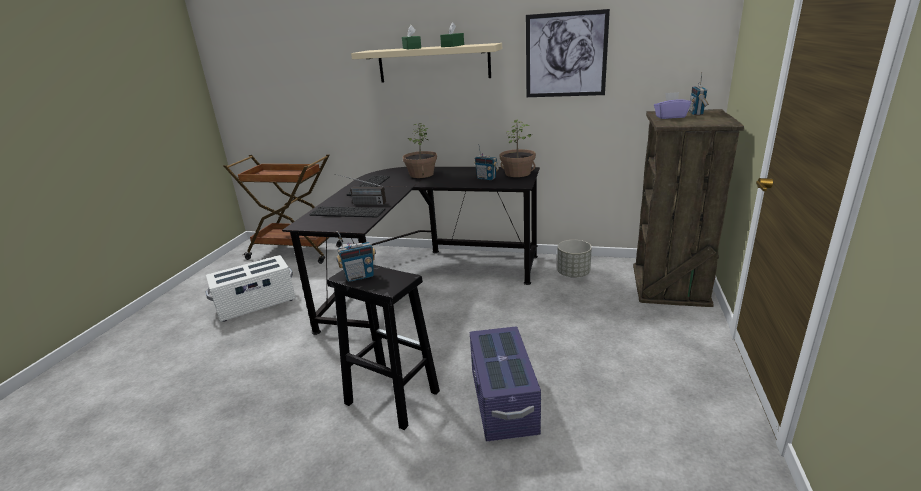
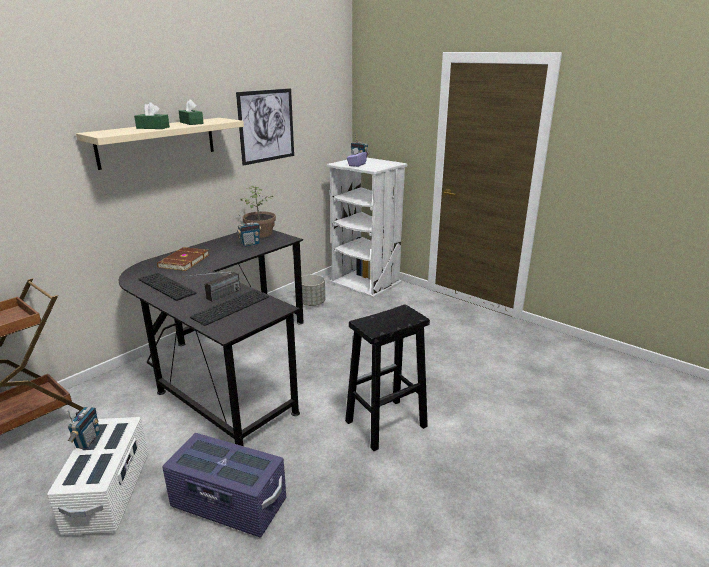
camera: 65 degrees left, 0 degrees up
radio [336,231,376,282] -> radio moved to [66,407,100,449]
potted plant [403,123,437,178] -> brown book [157,247,209,271]
purple storage box [470,326,541,441] -> purple storage box moved to [162,433,286,537]
brown bookcase [633,109,744,307] -> white bookcase [326,158,407,298]

